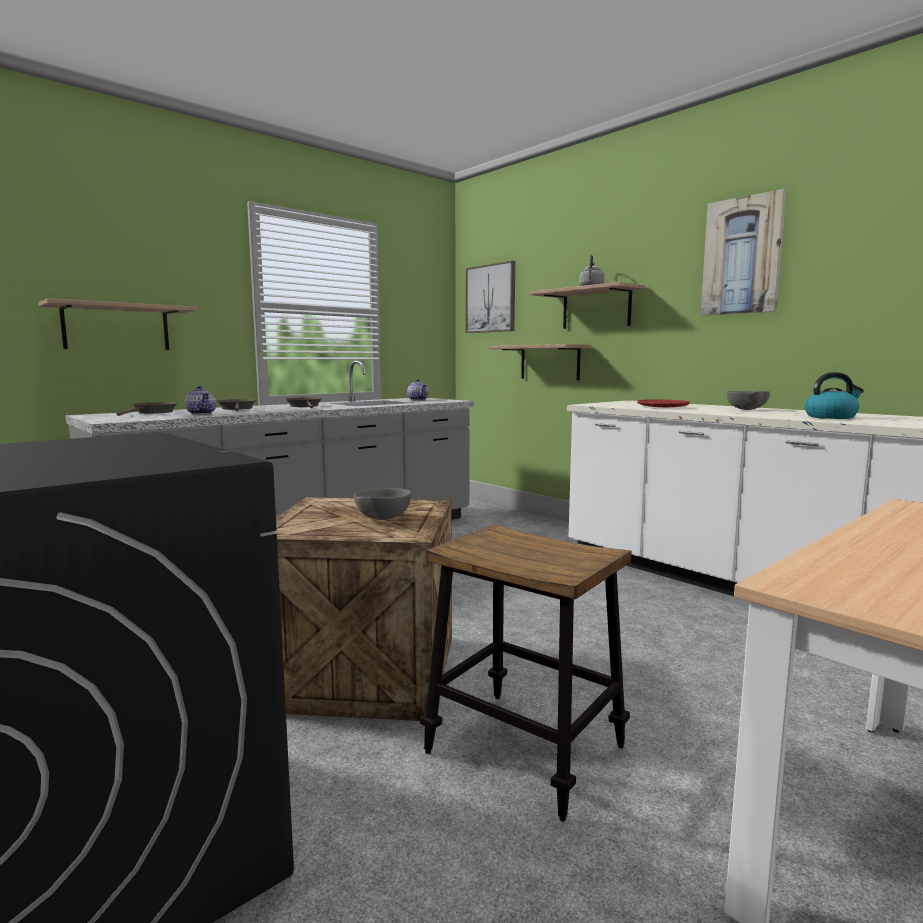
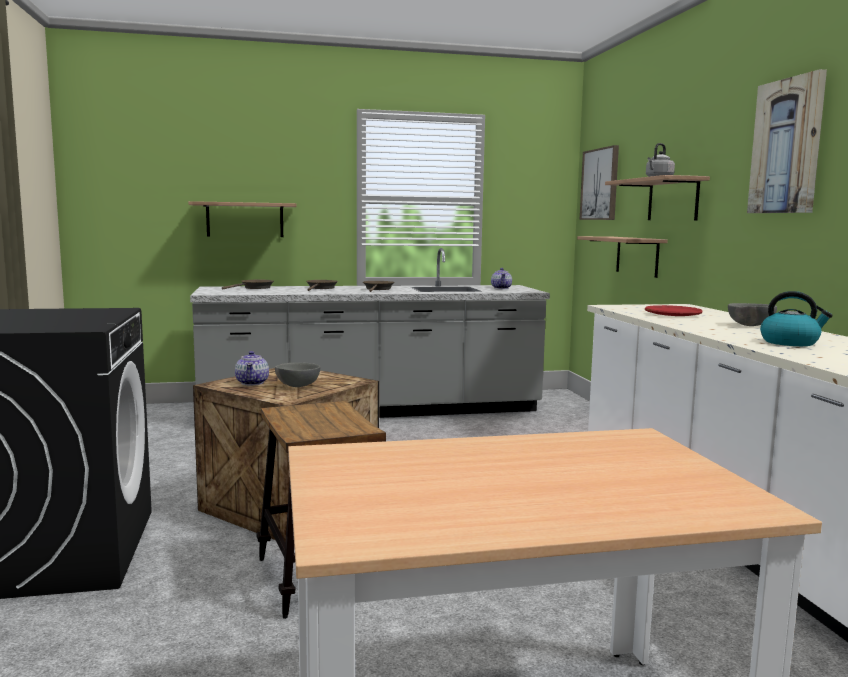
camera: 30 degrees right, 0 degrees up
teapot [185,386,216,415] -> teapot moved to [235,351,269,385]

